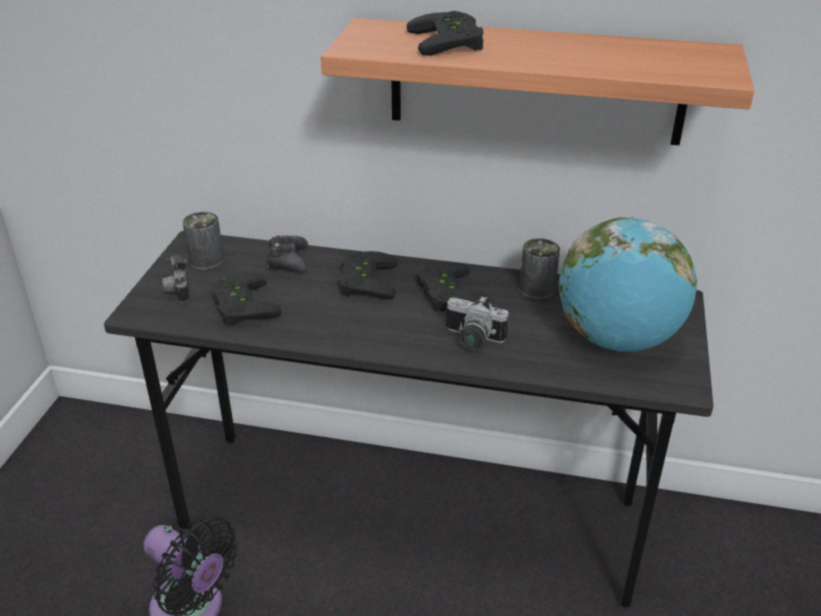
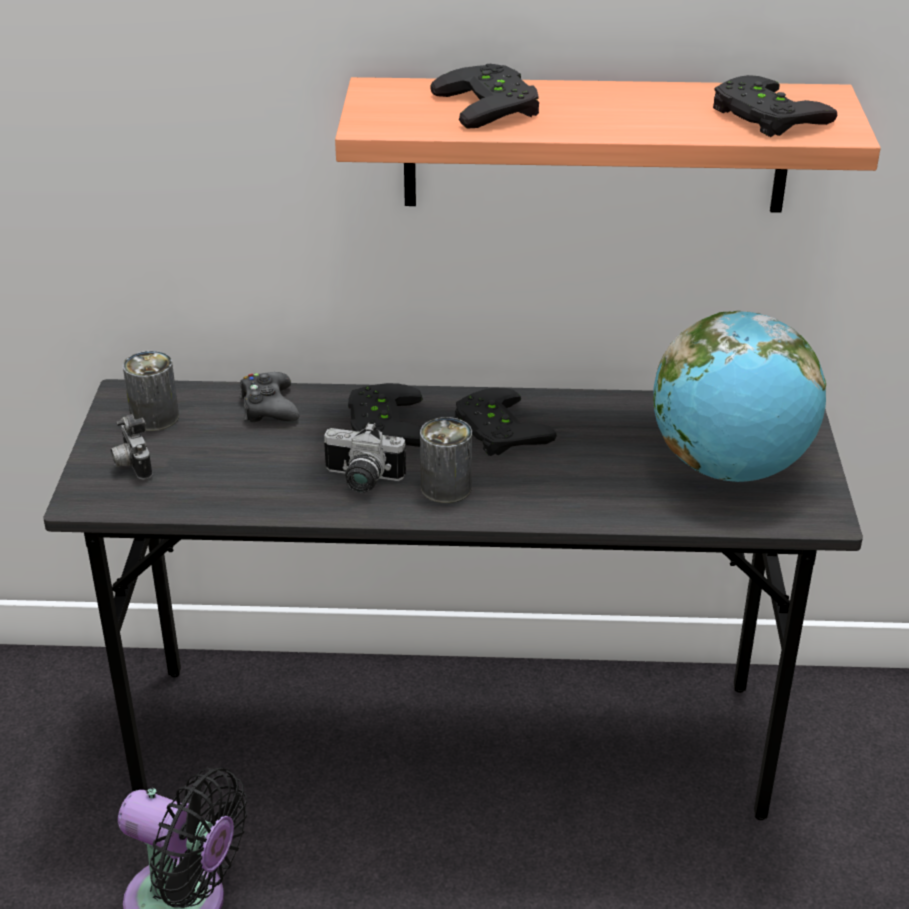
camera: 10 degrees left, 0 degrees up
black game controller [211,273,282,326] -> black game controller moved to [713,75,837,137]
camera [446,296,509,350] -> camera moved to [324,422,406,493]
can [519,238,560,299] -> can moved to [420,417,472,503]

